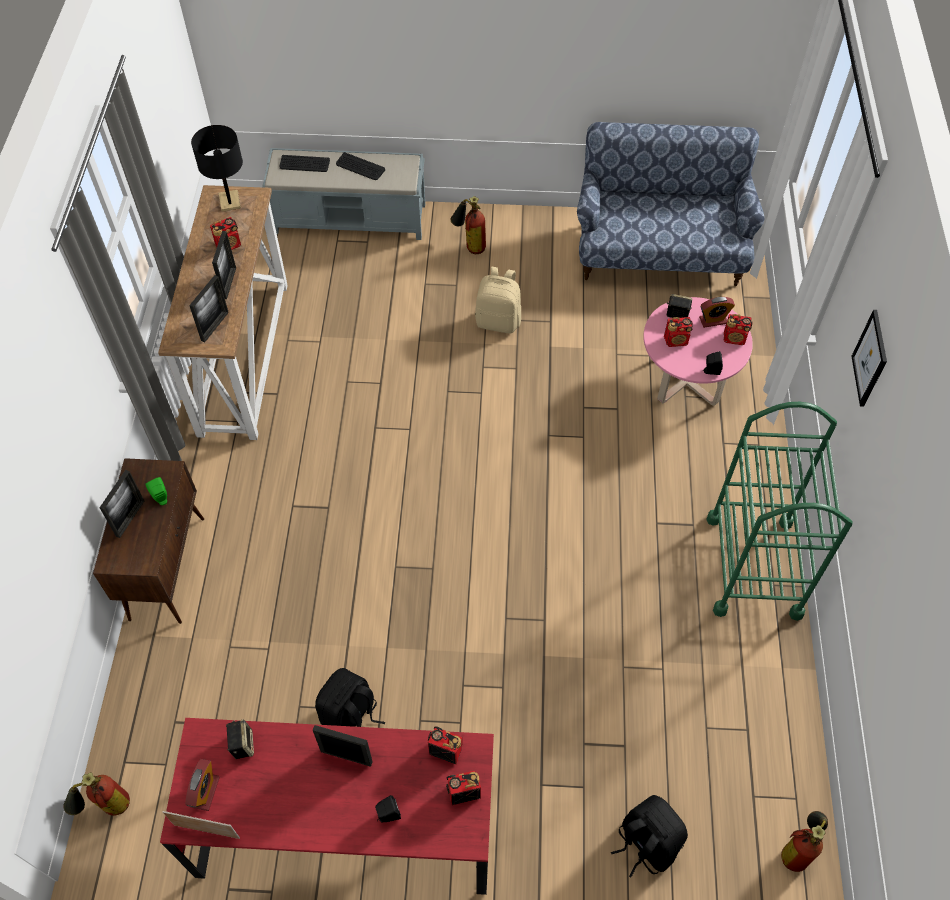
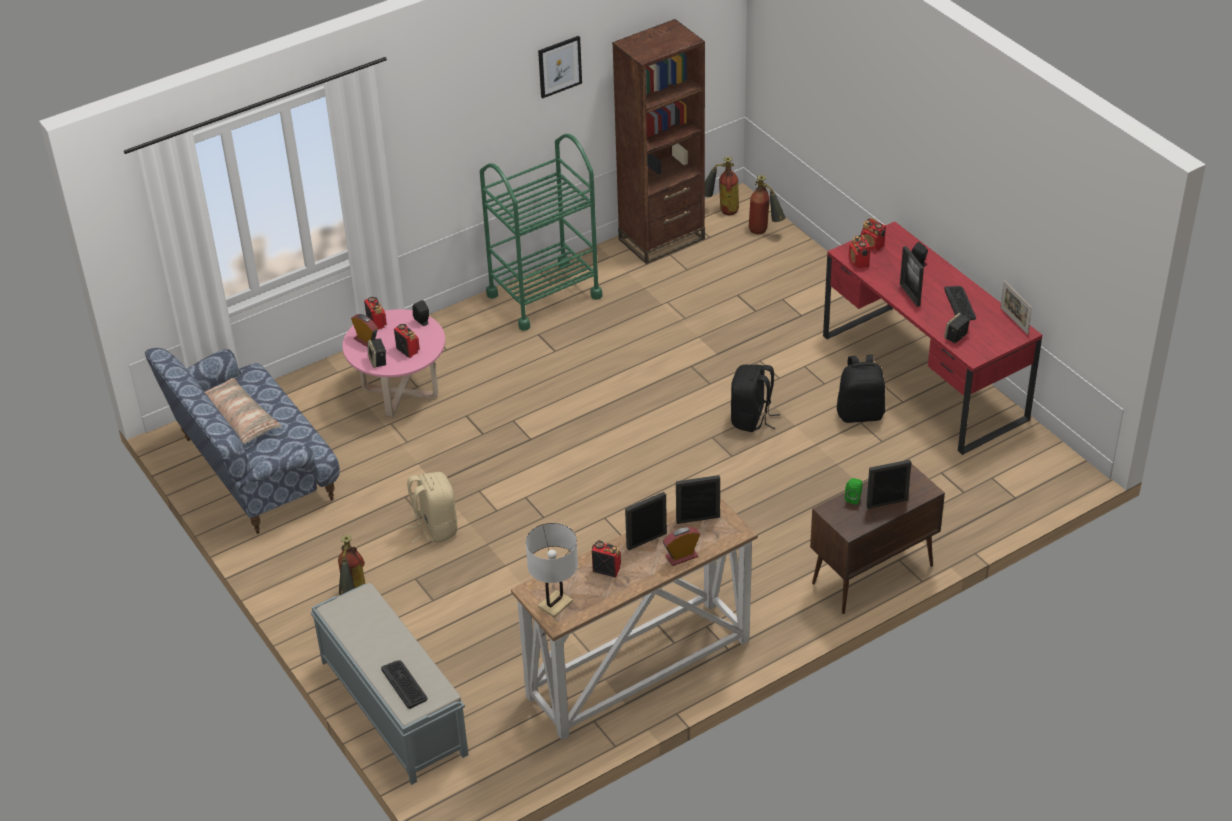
camera: 125 degrees left, 15 degrees down
fire extinguisher [63,772,130,816] -> fire extinguisher moved to [749,175,786,234]
alarm clock [185,759,220,811] -> alarm clock moved to [663,527,700,566]
black table lamp [191,125,243,212] -> white table lamp [526,523,578,618]
keyboard [336,152,385,180] -> keyboard moved to [944,286,976,320]
black backpack [611,795,688,878] -> black backpack moved to [731,365,780,432]
picture [851,310,887,407] -> picture moved to [538,36,582,98]
none -> pillow [205,378,281,444]
none -> brown bookcase [612,19,705,264]

